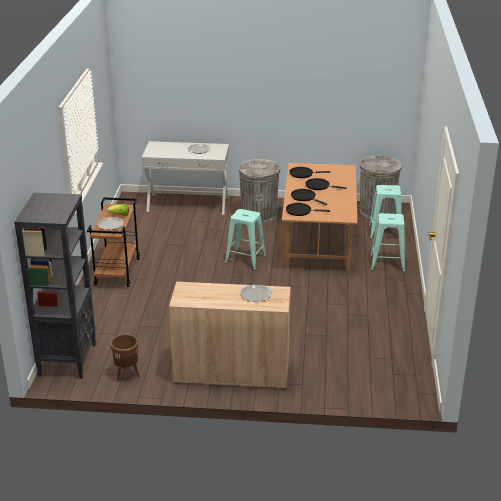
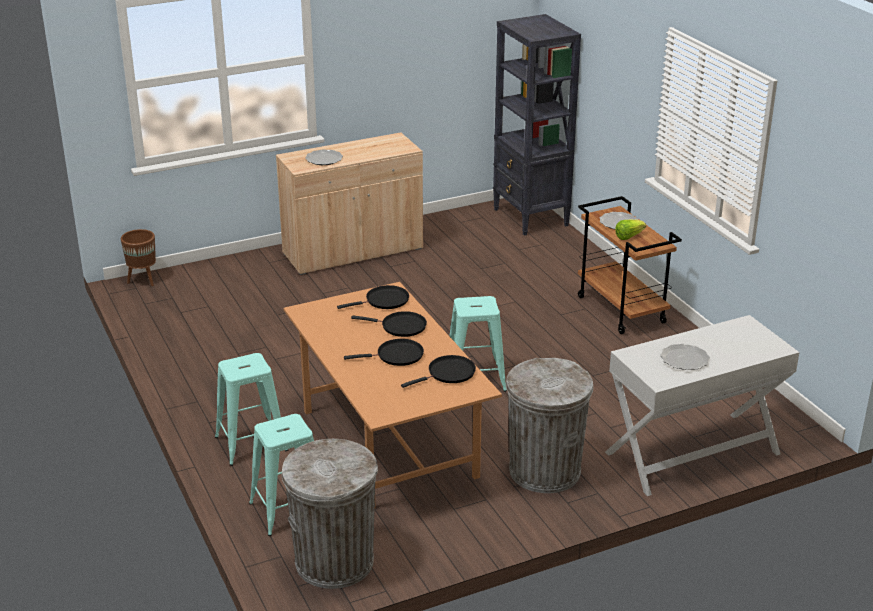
camera: 150 degrees right, 0 degrees up
brown planter [110,334,140,382] -> brown planter moved to [121,229,156,286]

